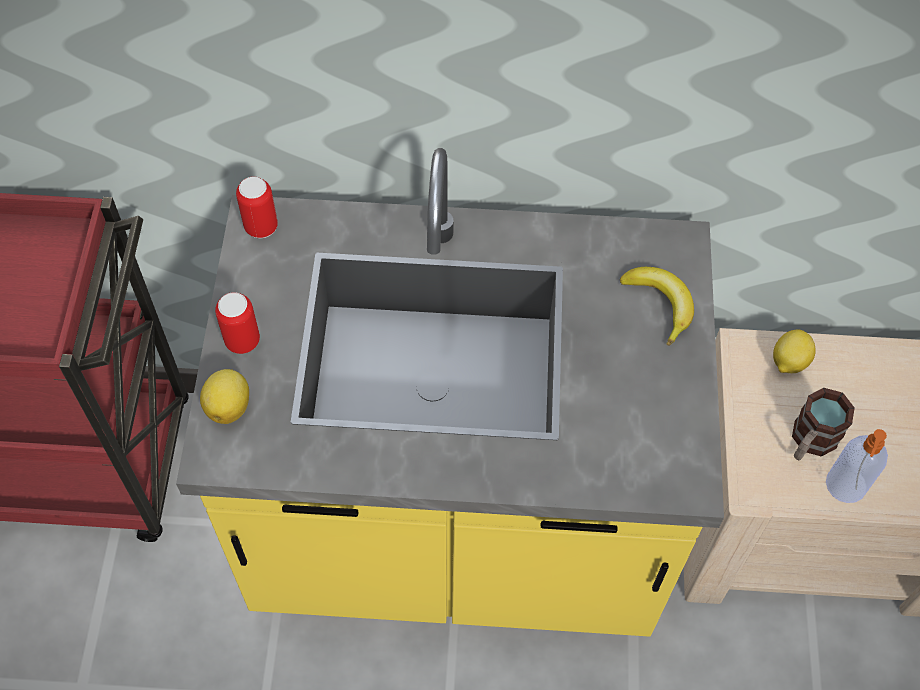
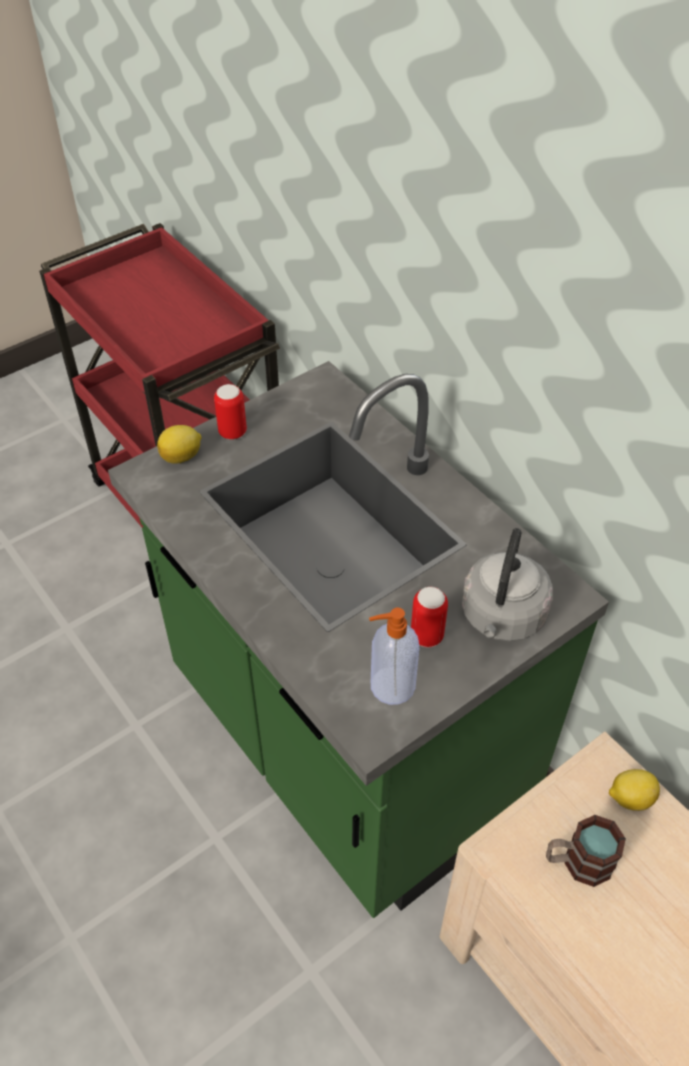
camera: 50 degrees right, 10 degrees down
yellow counter [176,148,724,637] -> green counter [108,361,609,918]
can [236,176,278,238] -> can moved to [411,587,448,648]
banana [620,267,694,346] -> grey kettle [462,528,553,641]
soap dispenser [826,429,888,503] -> soap dispenser moved to [369,608,419,705]

